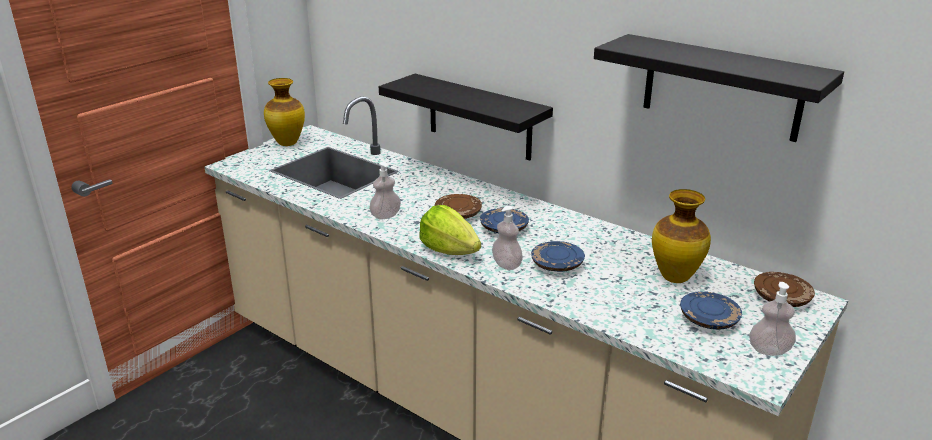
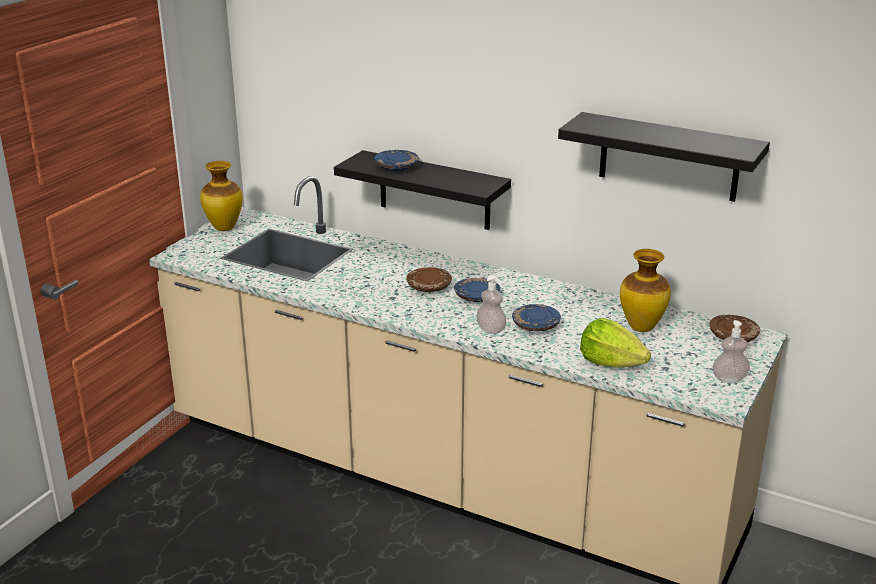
camera: 10 degrees left, 0 degrees up
soap dispenser [369,162,401,219] -> none
lettuce [419,205,481,255] -> lettuce moved to [580,318,651,367]
blue plate [680,291,742,329] -> blue plate moved to [374,150,419,171]

